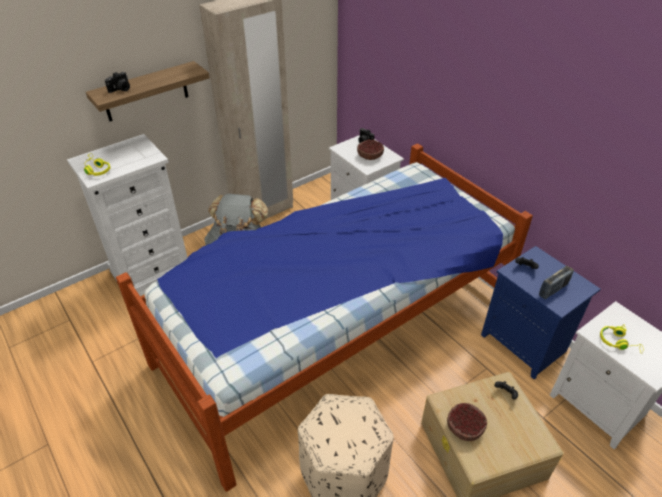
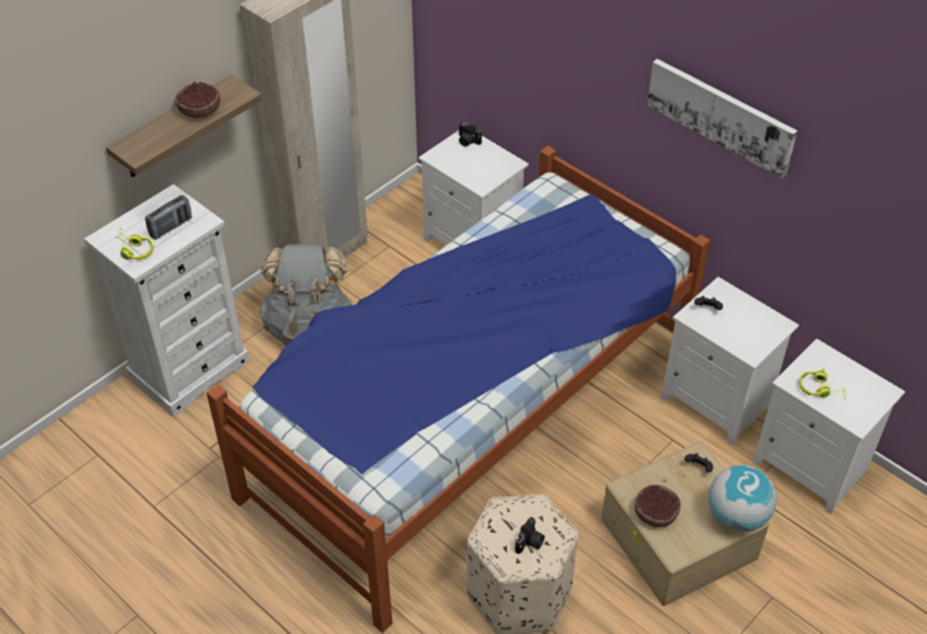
camera: 10 degrees left, 5 degrees up
camera [105,72,130,93] -> camera moved to [515,517,545,554]
bowl [357,139,384,160] -> bowl moved to [175,82,220,118]
blue nightstand [481,246,601,380] -> white nightstand [661,277,799,446]
radio [539,266,574,299] -> radio moved to [145,195,192,240]
none -> picture [647,59,797,178]
none -> globe [709,465,776,532]

